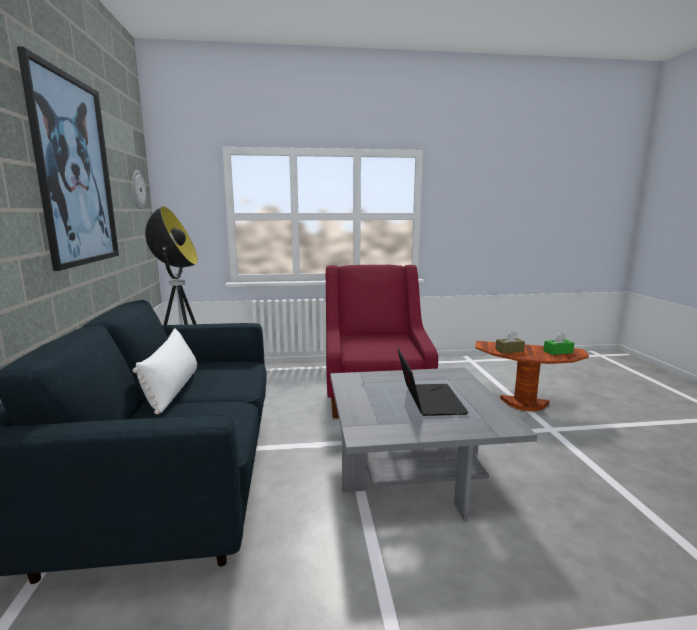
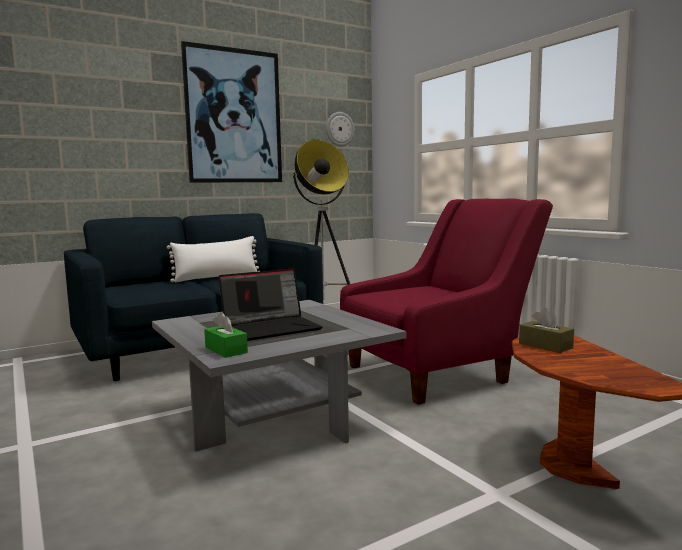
camera: 65 degrees right, 5 degrees down
green tissue box [543,332,574,355] -> green tissue box moved to [204,312,248,358]

